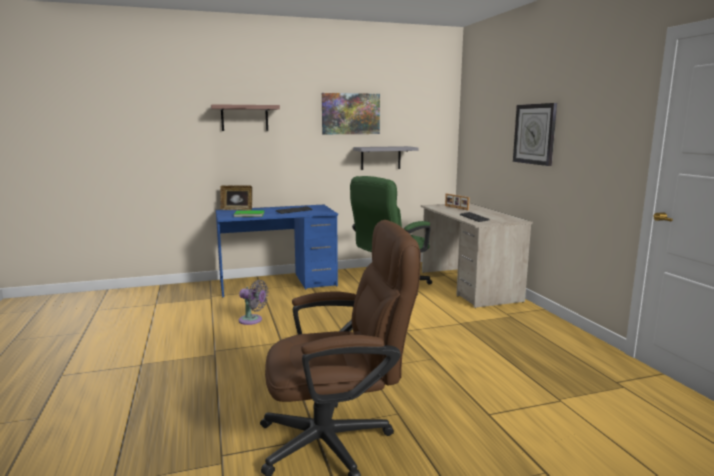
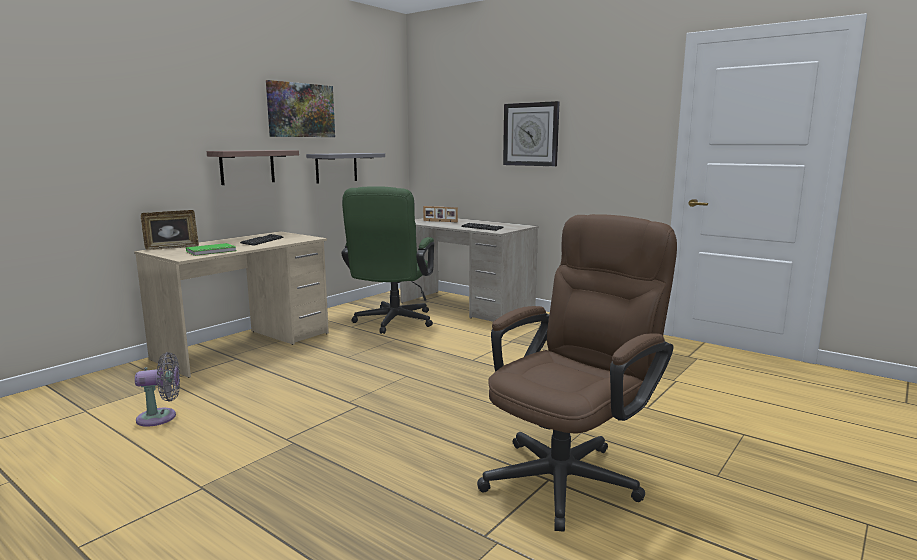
camera: 35 degrees left, 0 degrees up
shelf [211,104,280,131] -> shelf moved to [207,150,299,185]
blue desk [216,205,338,298] -> beige desk [134,231,329,378]
grey fan [238,280,268,325] -> grey fan moved to [135,352,180,427]

